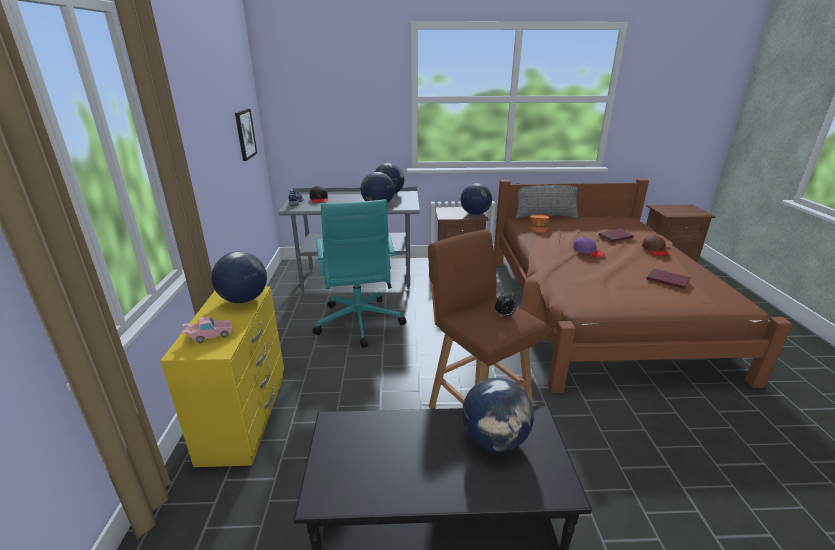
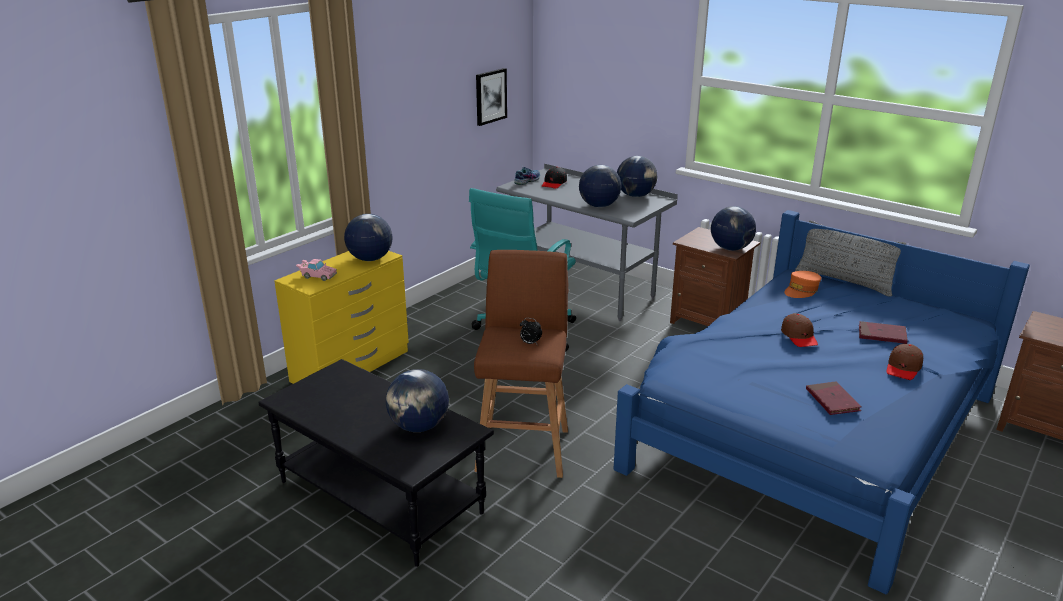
camera: 40 degrees right, 0 degrees up
brown bed [494,178,792,393] -> blue bed [614,210,1030,594]
purple cap [573,237,605,257] -> brown cap [781,313,818,347]

